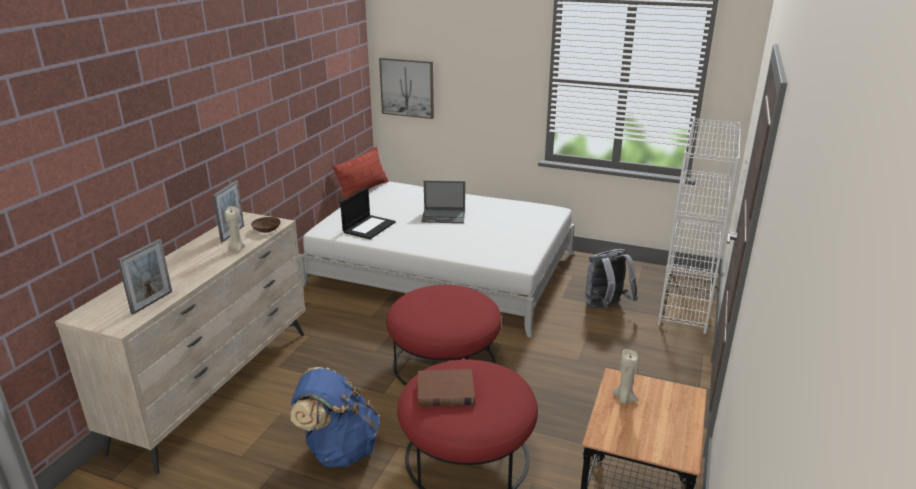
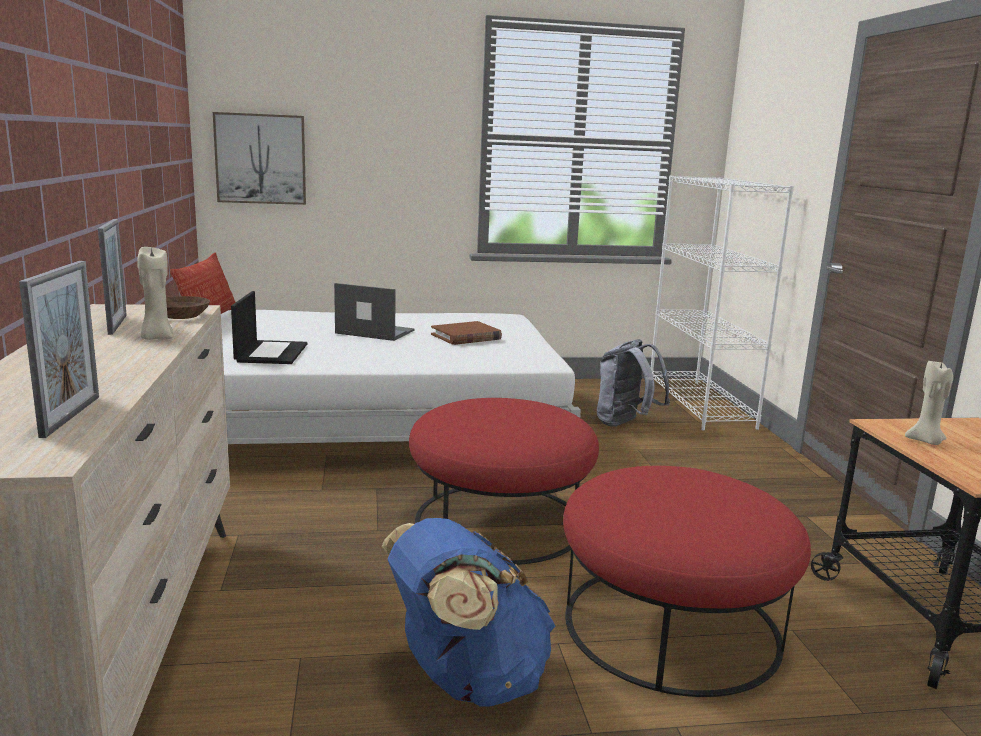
camera: 30 degrees left, 10 degrees down
brown book [418,369,475,407] -> brown book moved to [431,321,502,345]
laptop [421,180,465,223] -> laptop turned 135 degrees counterclockwise [334,283,415,341]

